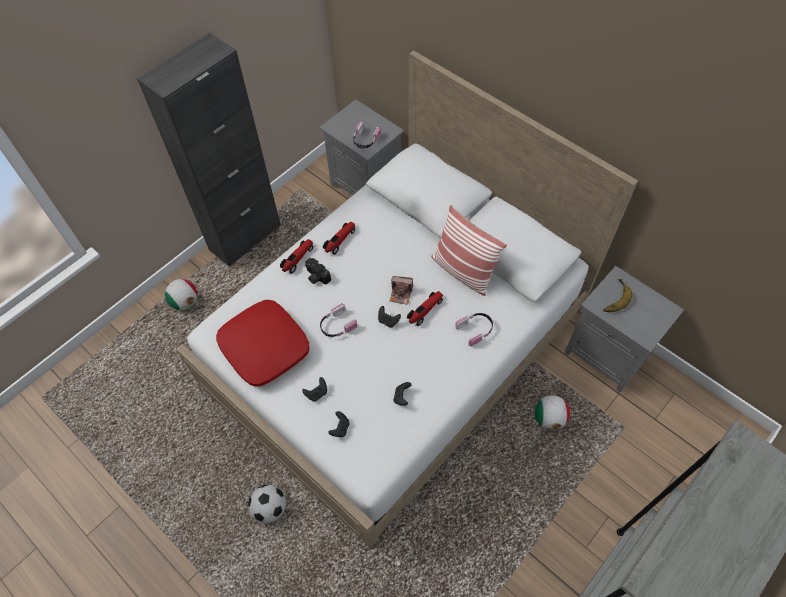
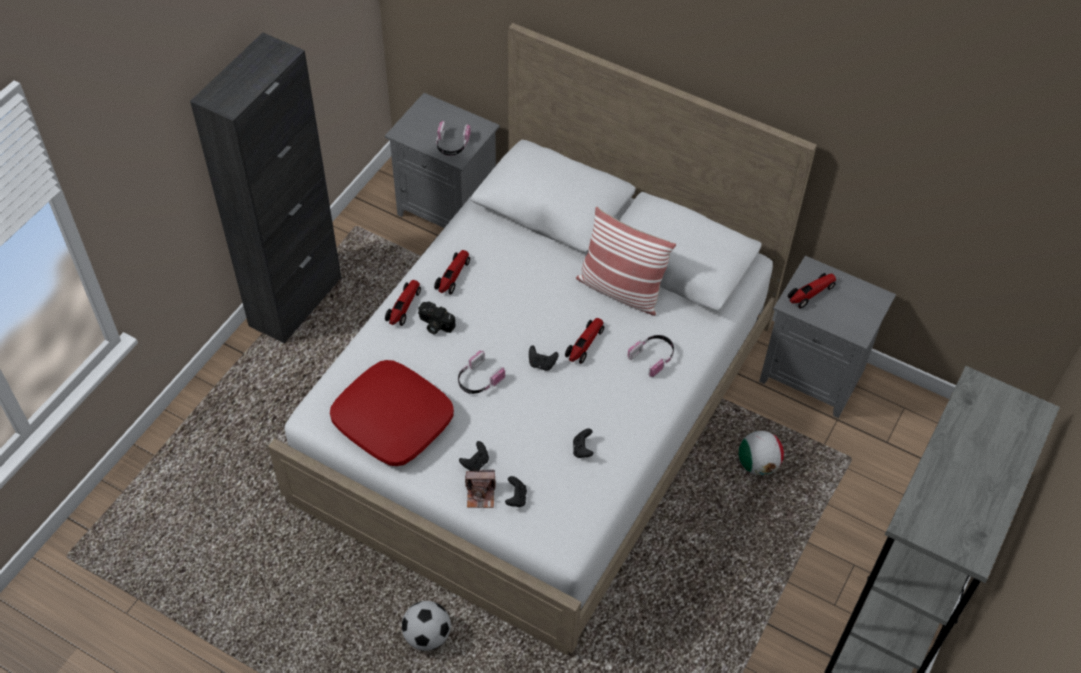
camera: 15 degrees left, 5 degrees down
football [165,279,197,310] -> none
camera [390,276,413,305] -> camera moved to [465,470,495,508]
banana [603,279,632,312] -> toy car [788,273,836,309]

